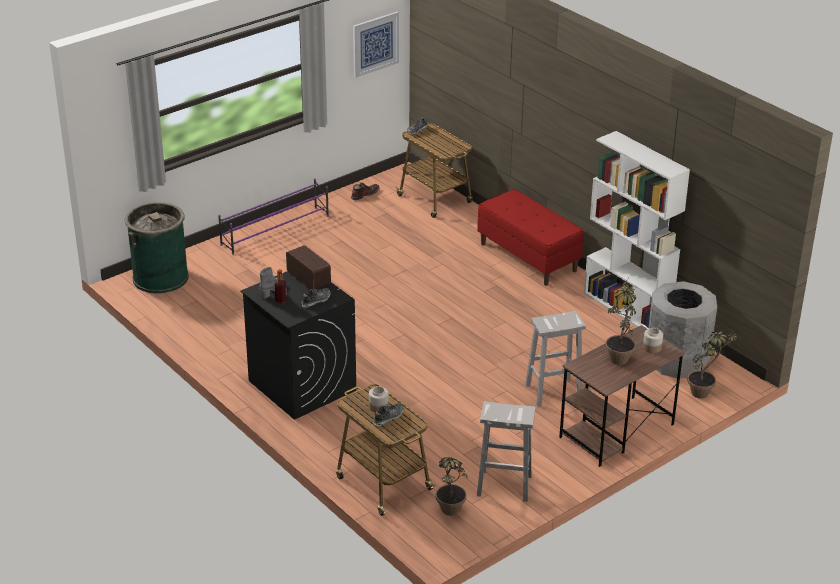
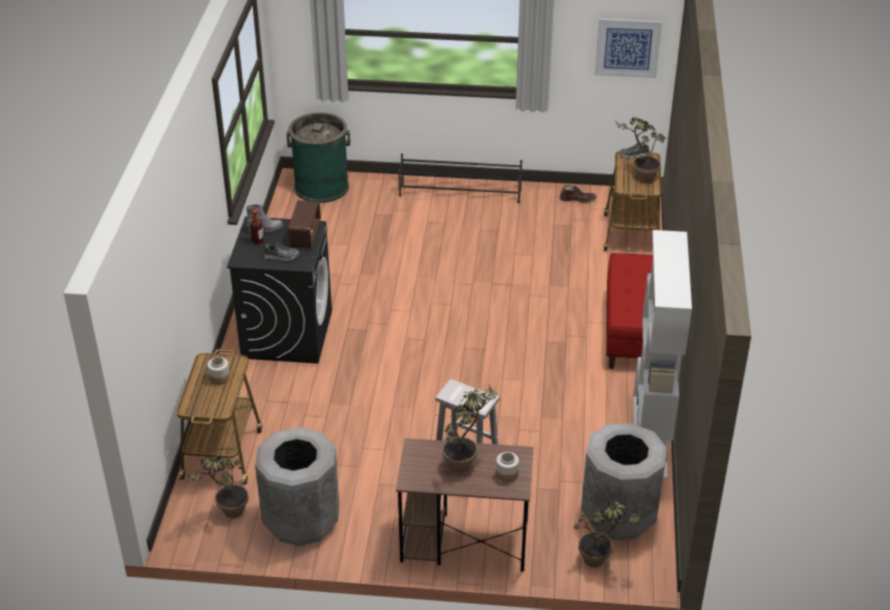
camera: 45 degrees right, 5 degrees up
purple shoe rack [218,178,329,255] -> black shoe rack [398,153,522,203]
shoe [373,403,403,426] -> none
white stool [477,401,536,502] -> grey trash can [255,427,339,546]
none -> potted plant [613,117,666,183]

